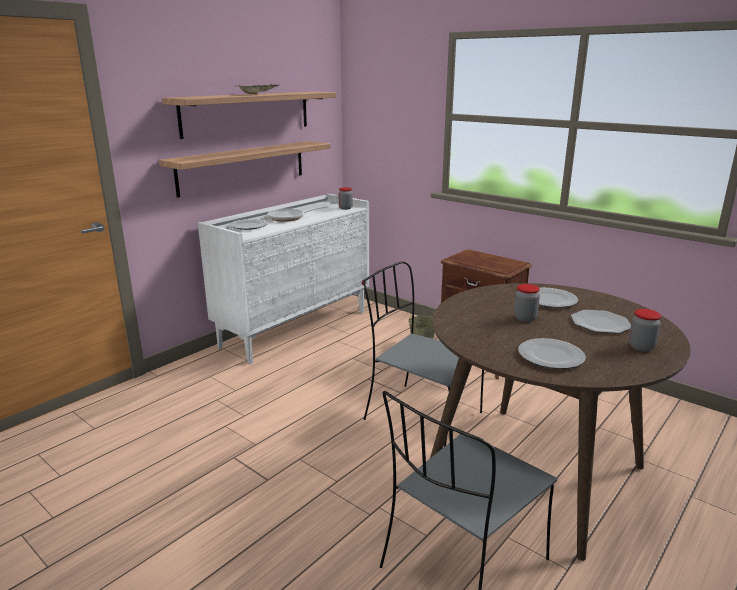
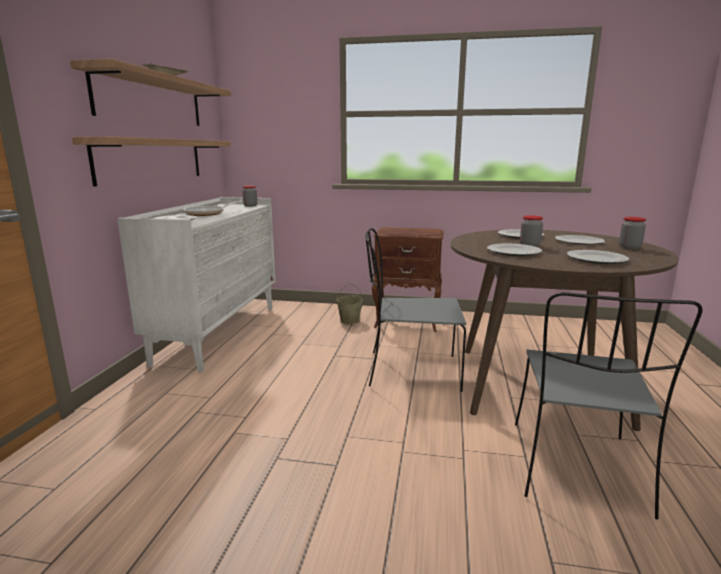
camera: 30 degrees left, 5 degrees down
none -> plate [487,244,542,256]

